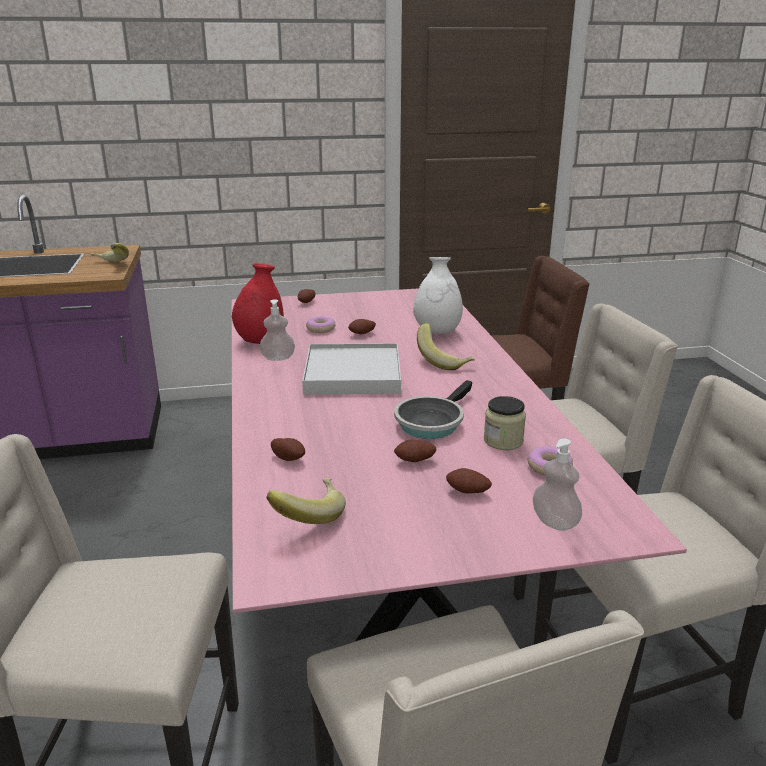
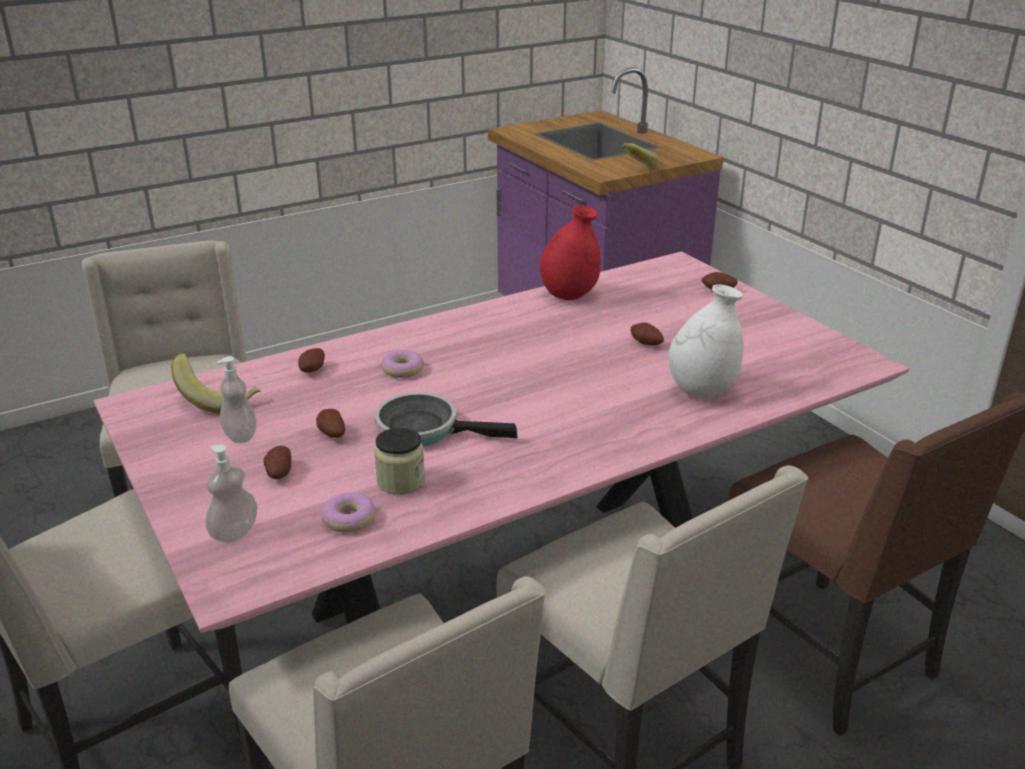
camera: 70 degrees right, 5 degrees up
soap dispenser [260,299,295,361] -> soap dispenser moved to [217,356,257,443]
white tray [302,343,401,394] -> none
donut [306,316,336,333] -> donut moved to [381,350,424,378]
banana [417,323,475,370] -> none

